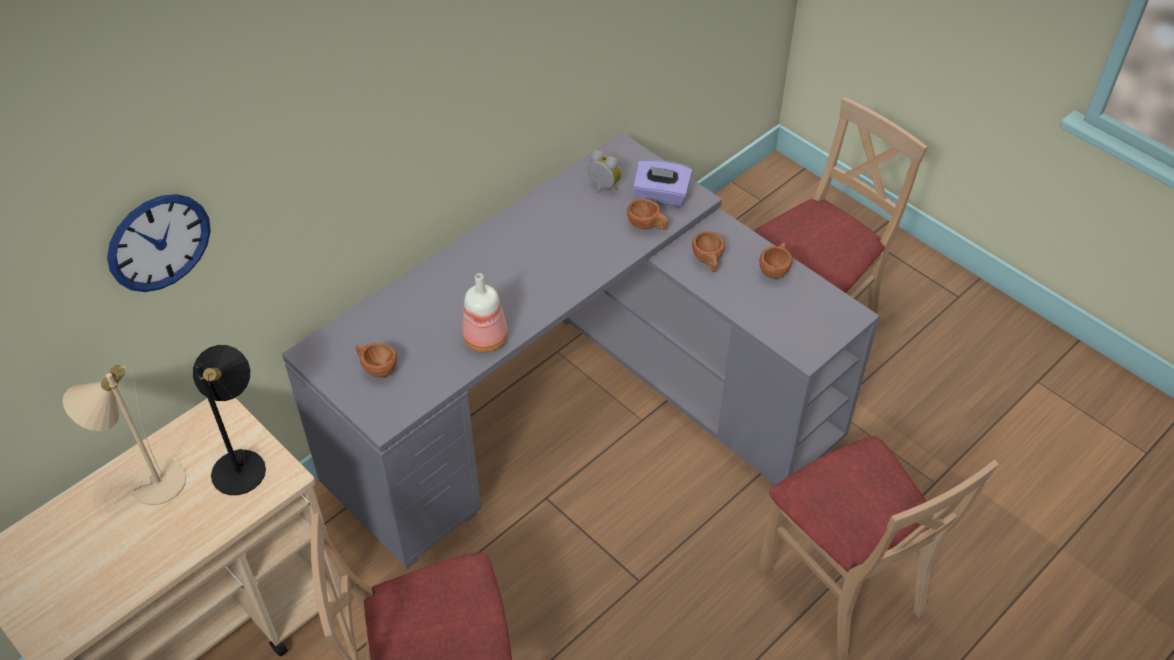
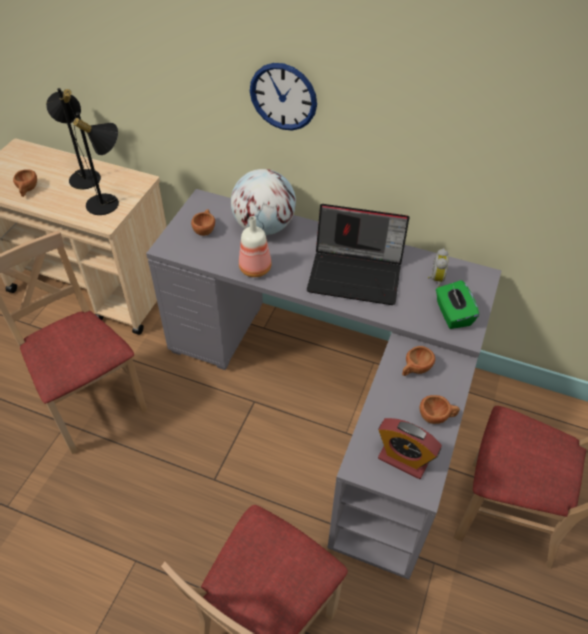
camera: 65 degrees right, 0 degrees up
beige table lamp [63,365,186,505] -> black table lamp [46,88,101,190]
wall clock [107,194,211,292] -> wall clock moved to [250,63,317,131]
brown cup [627,198,669,230] -> brown cup moved to [13,169,37,197]
purple tissue box [633,160,693,207] -> green tissue box [436,280,479,329]
none -> globe [231,169,296,235]
none -> laptop [307,204,409,305]
none -> alarm clock [378,418,442,479]

